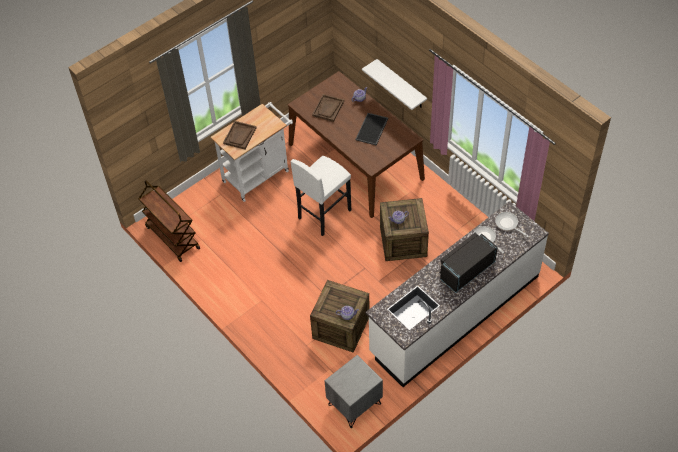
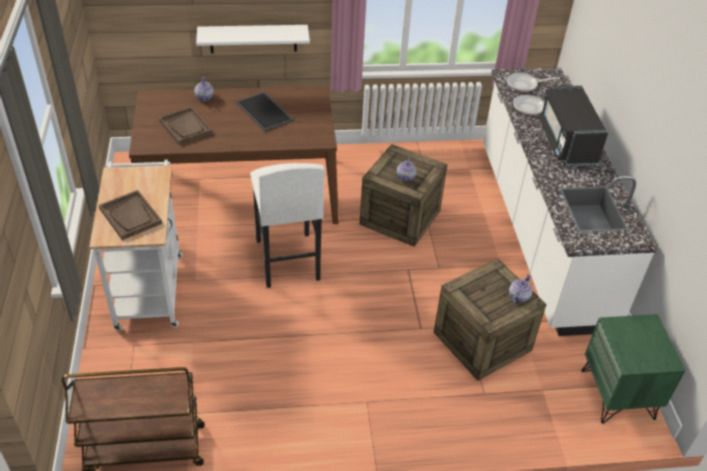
camera: 60 degrees left, 10 degrees down
grey nightstand [325,355,383,428] -> green nightstand [581,314,686,424]

